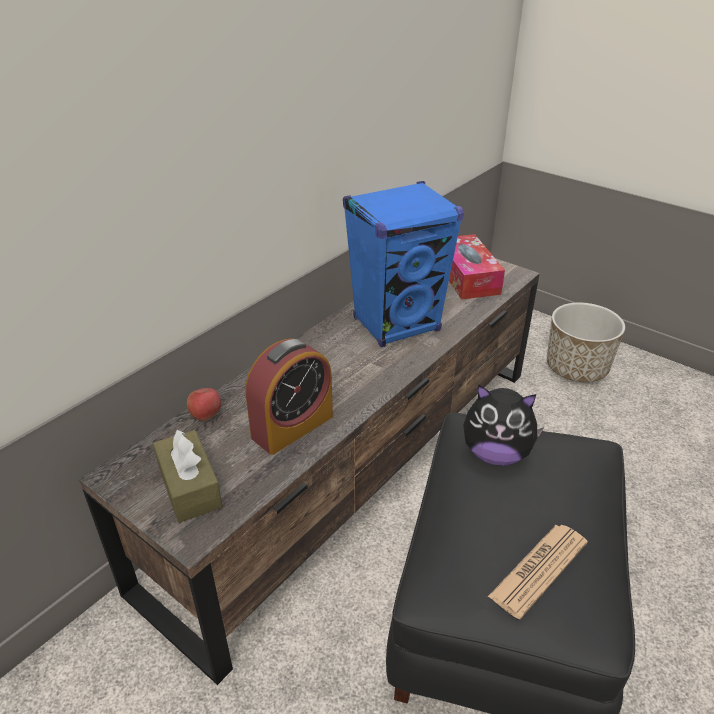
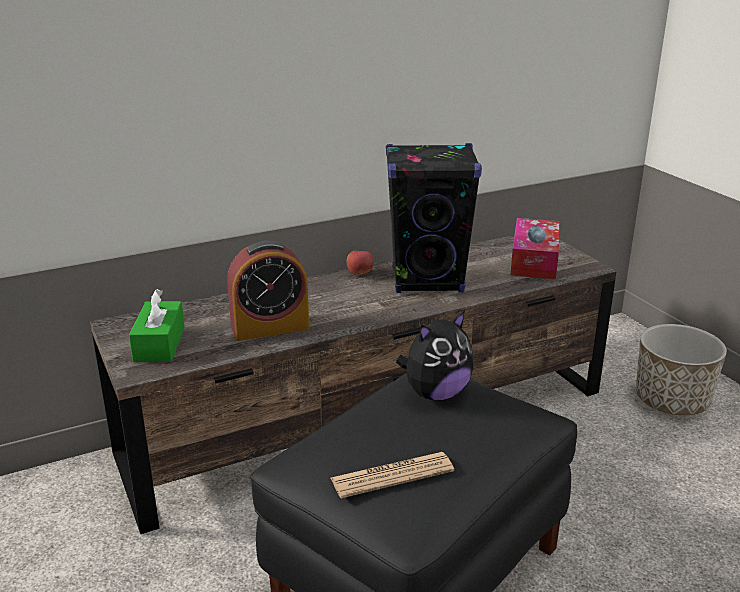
camera: 25 degrees right, 10 degrees down
brown tissue box [153,429,223,523] -> green tissue box [129,289,185,362]
apple [187,388,221,421] -> apple moved to [347,251,374,276]
blue speaker [343,181,464,347] -> black speaker [386,143,482,293]
plush toy [463,384,544,466] -> plush toy turned 75 degrees counterclockwise [396,311,473,401]

